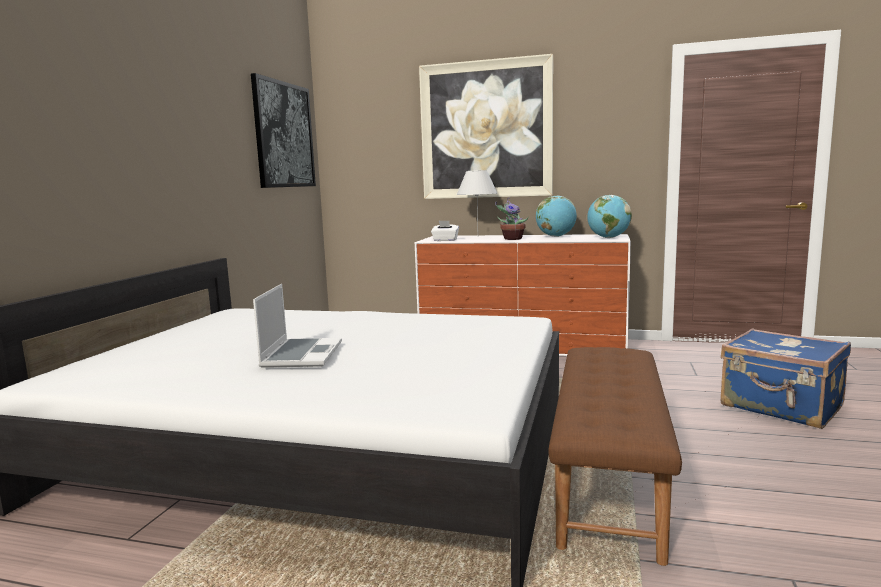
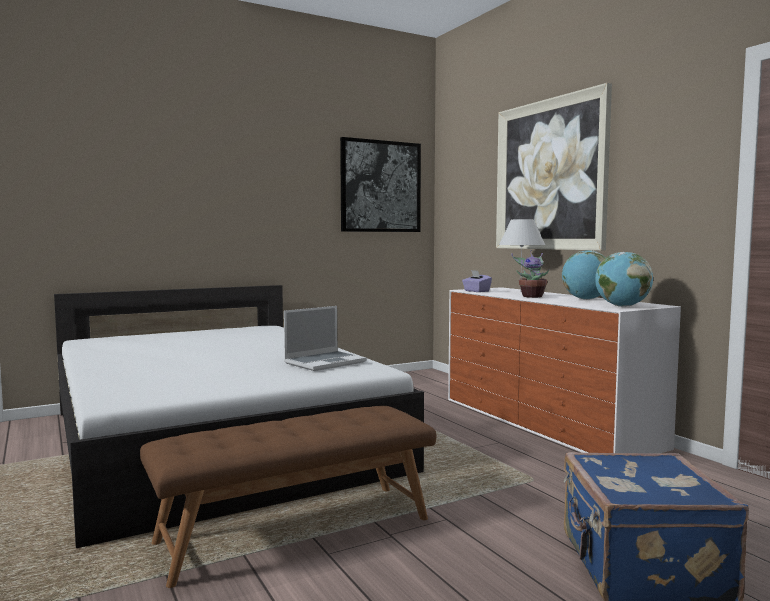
camera: 45 degrees right, 5 degrees down
laptop [253,284,342,368] -> laptop moved to [284,306,367,371]
white tissue box [431,220,459,241] -> purple tissue box [462,270,492,292]

